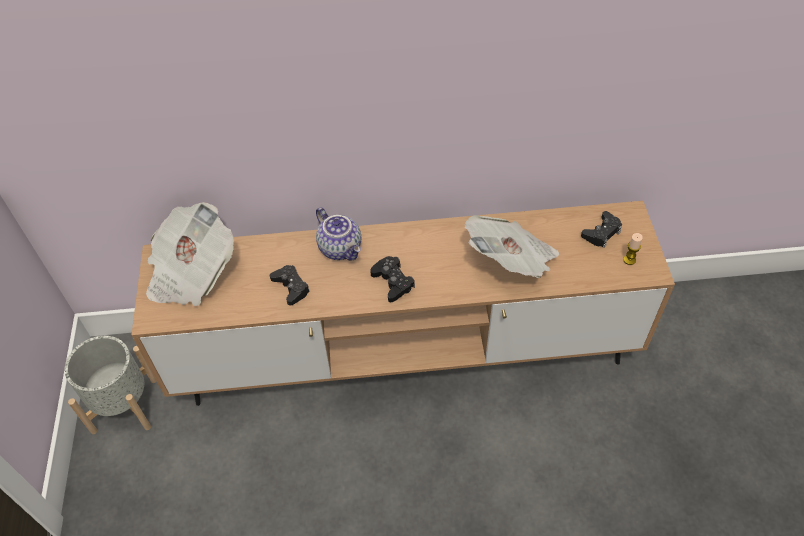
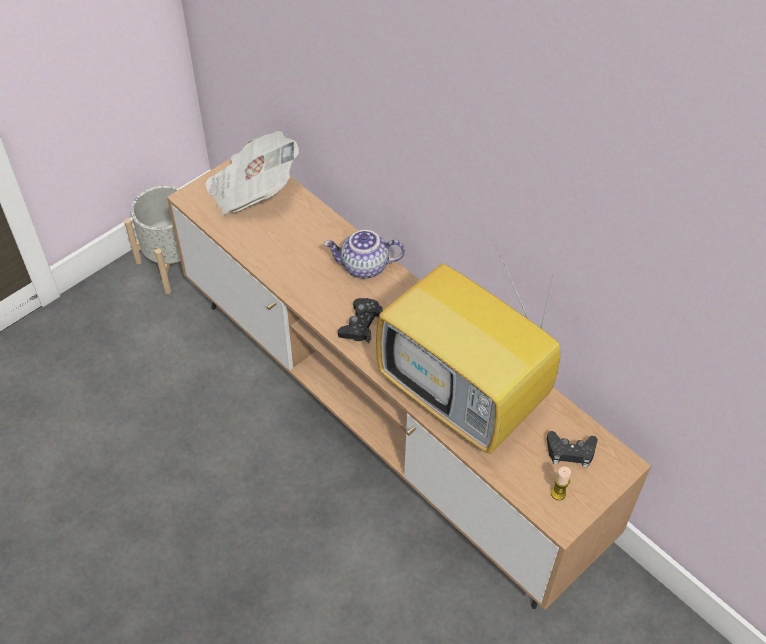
camera: 50 degrees right, 0 degrees up
black game controller [270,265,310,306] -> none
teapot [316,207,361,260] -> teapot turned 75 degrees clockwise [324,230,405,279]
newspaper [465,215,559,278] -> television [376,242,560,454]

